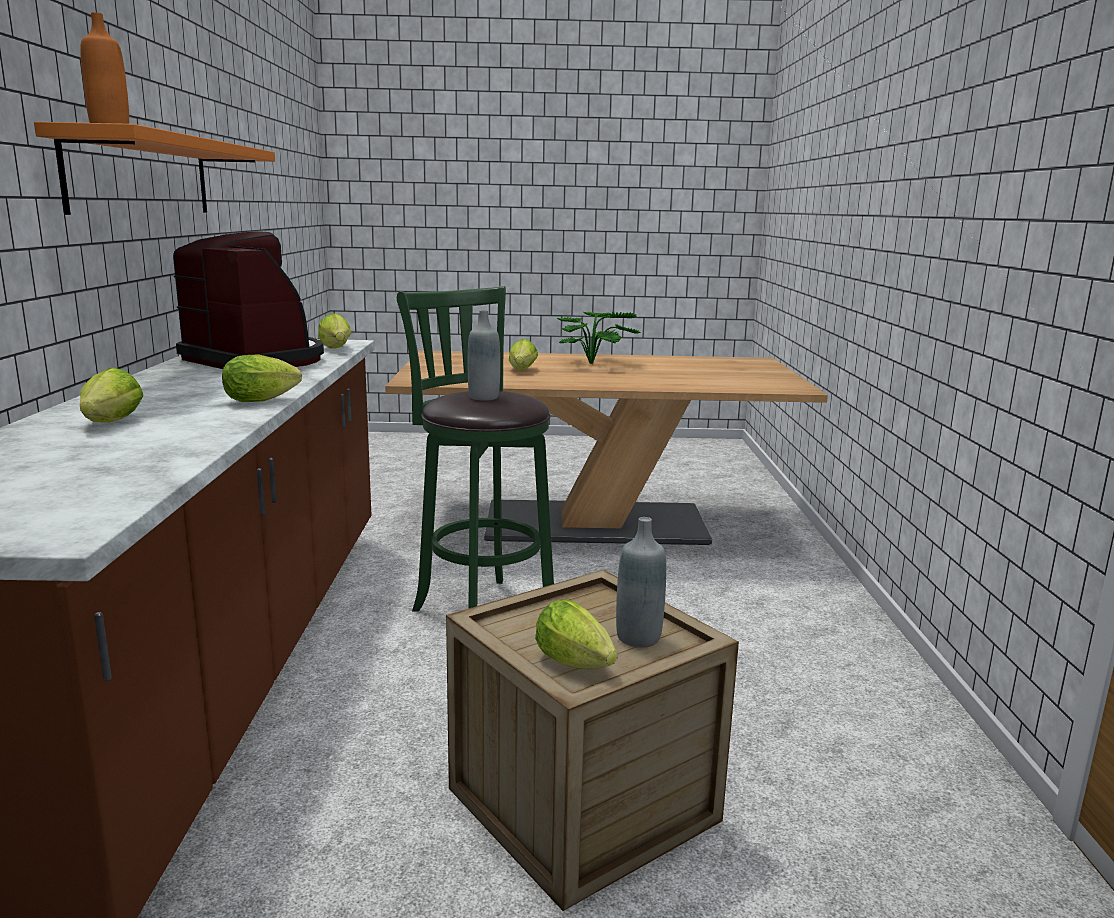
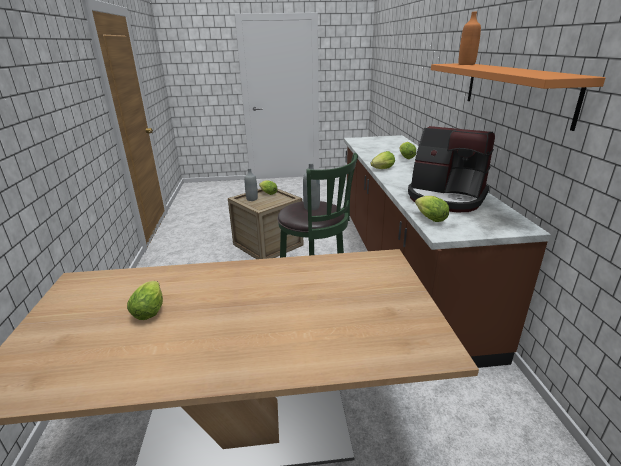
camera: 175 degrees right, 10 degrees up
lettuce [509,339,538,370] -> lettuce moved to [127,281,163,320]
potted plant [557,311,641,364] -> none

